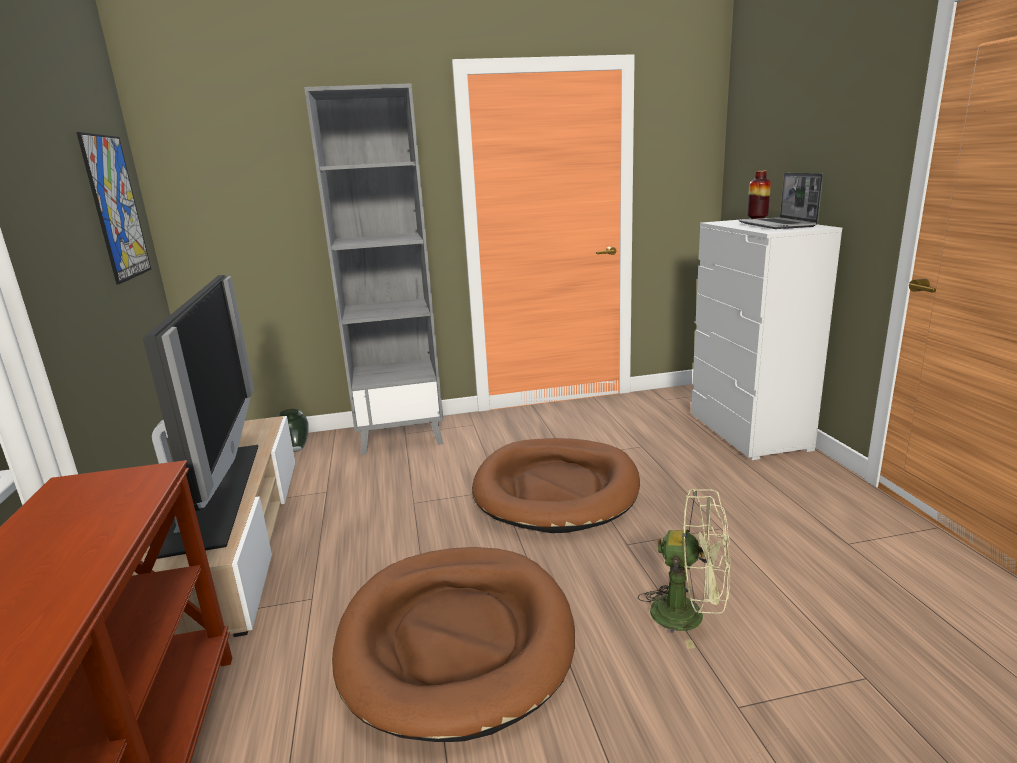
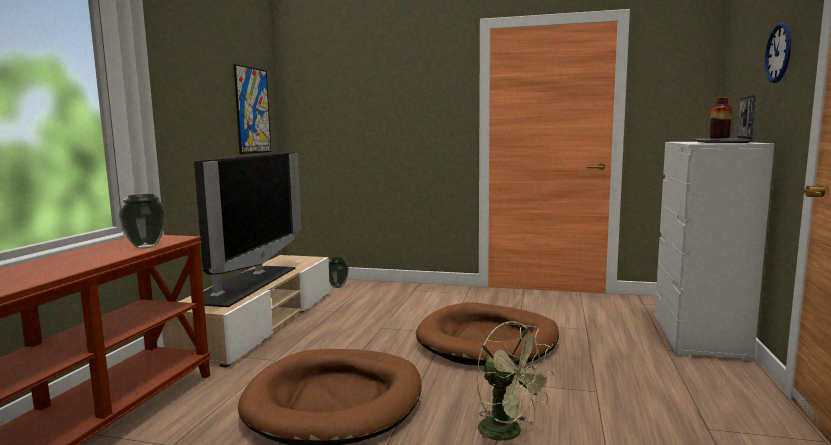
camera: 25 degrees right, 10 degrees down
grey bookcase [304,83,443,455] -> none
none -> vase [119,194,166,249]
none -> wall clock [765,23,791,83]

